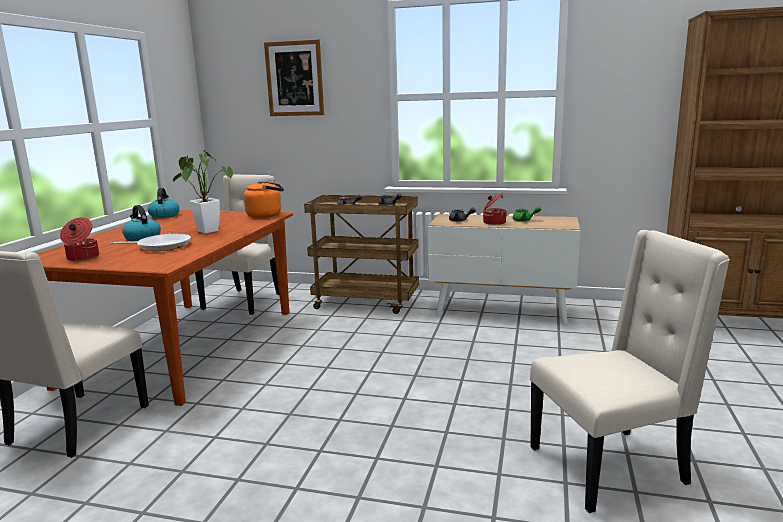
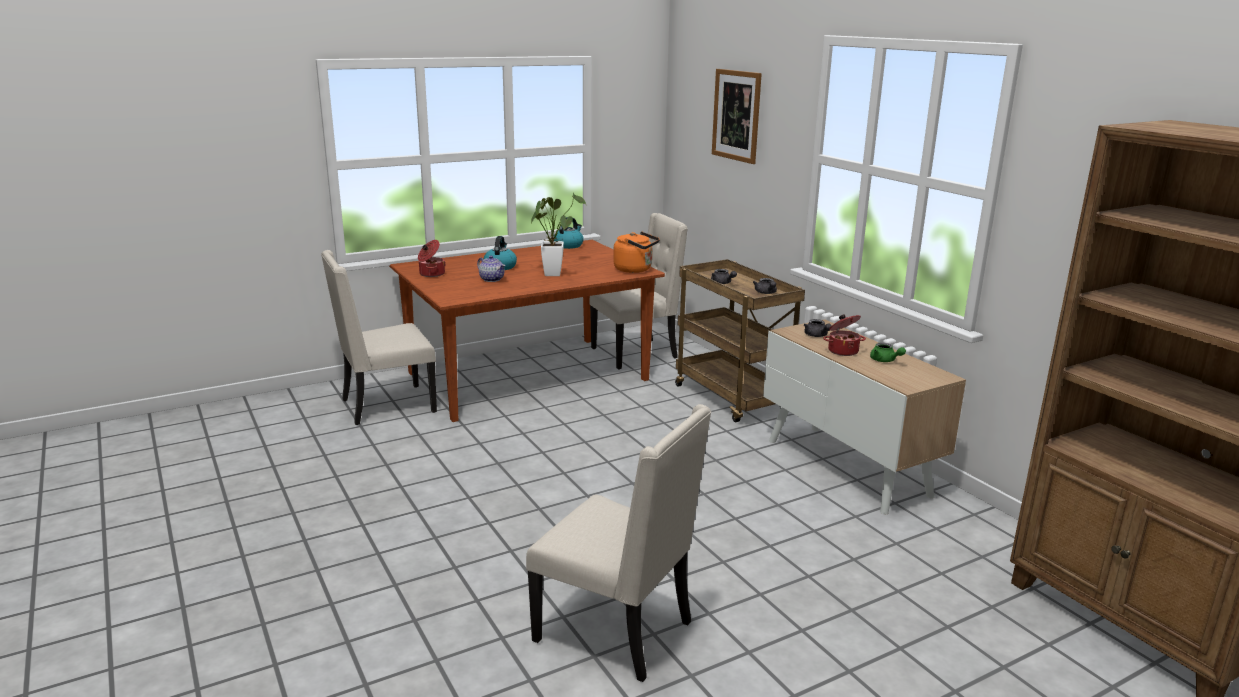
camera: 45 degrees right, 5 degrees up
frying pan [110,234,191,251] -> teapot [477,256,506,282]

